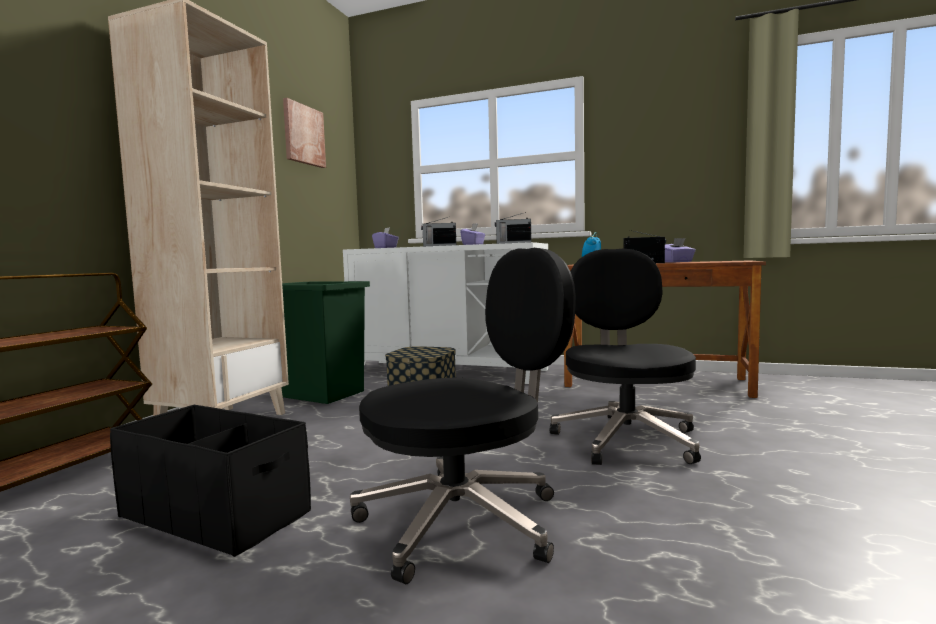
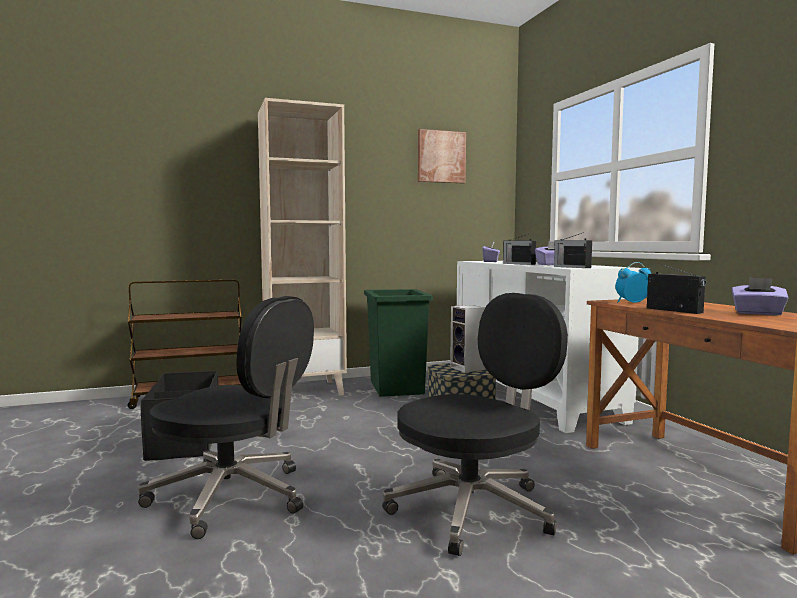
camera: 50 degrees right, 0 degrees up
none -> speaker [450,305,485,373]

